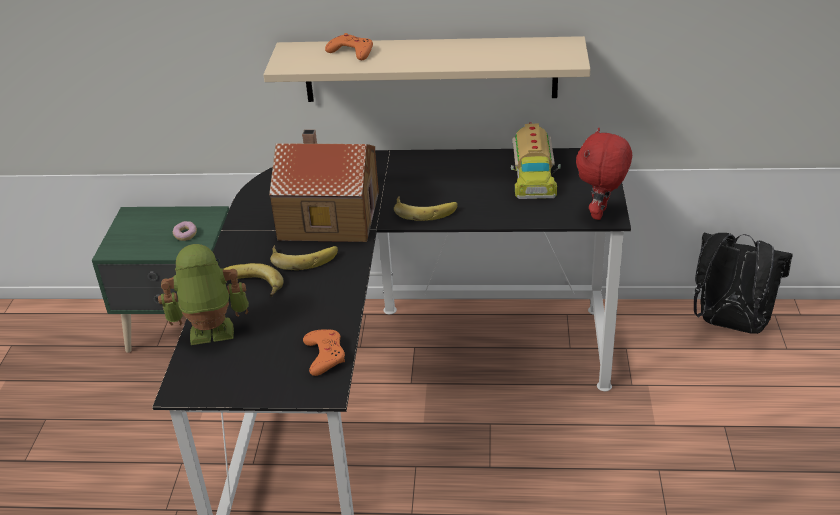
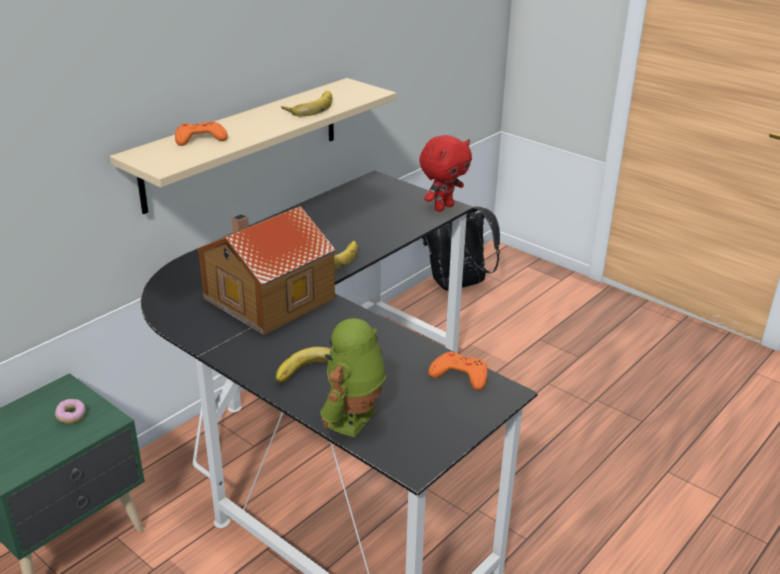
camera: 55 degrees left, 5 degrees down
banana [270,245,338,270] -> banana moved to [281,90,332,116]
toy truck [511,122,561,199] -> none
red plush toy [576,128,632,220] -> red plush toy turned 105 degrees counterclockwise [419,135,472,212]

